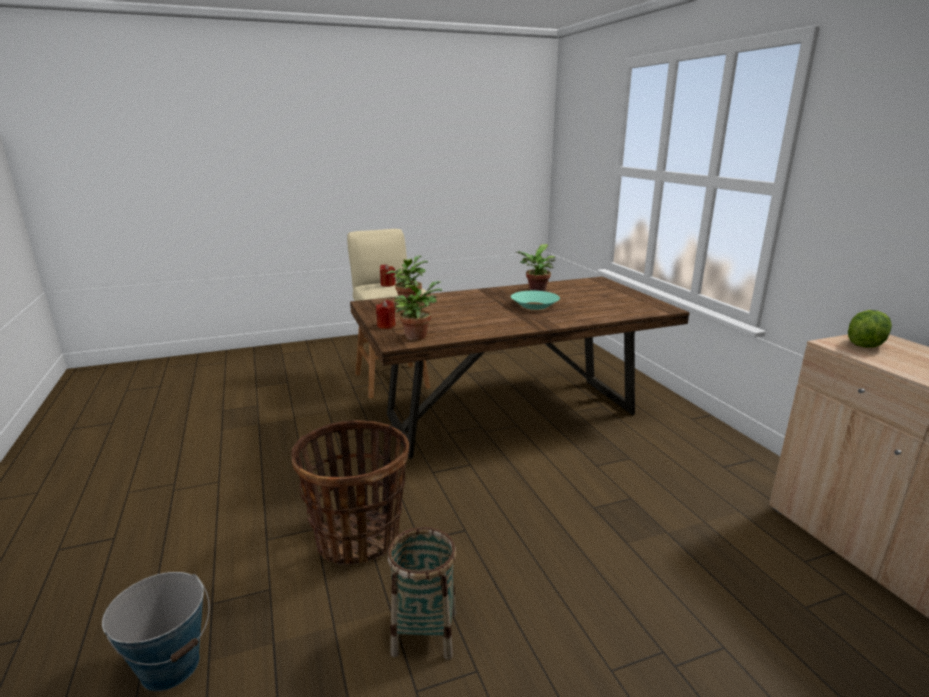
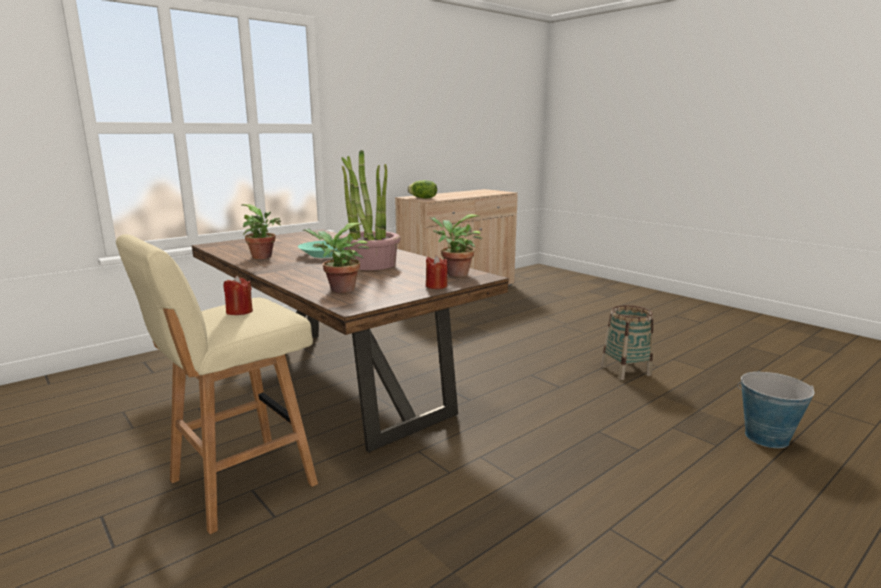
camera: 110 degrees left, 5 degrees down
basket [291,420,409,565] -> none
none -> potted plant [340,150,400,270]

